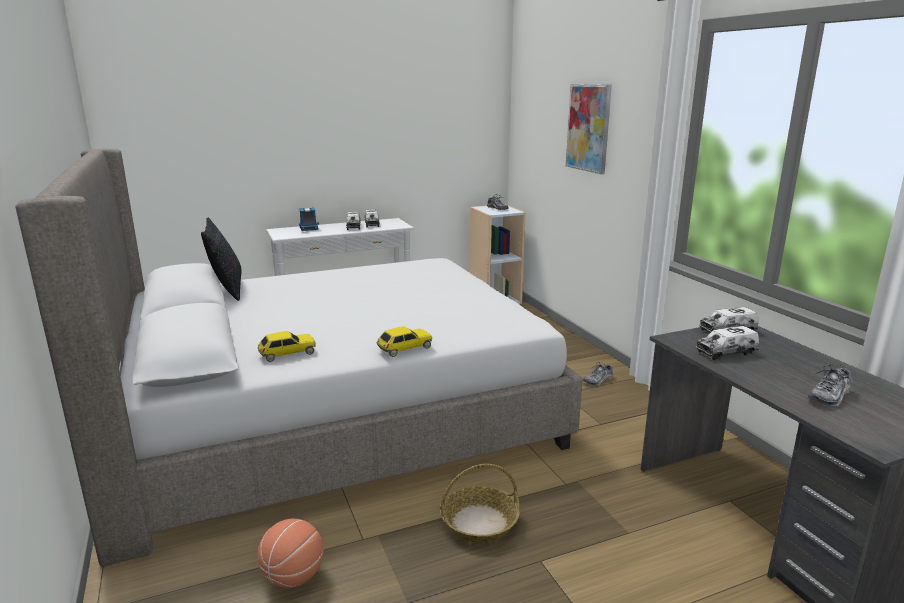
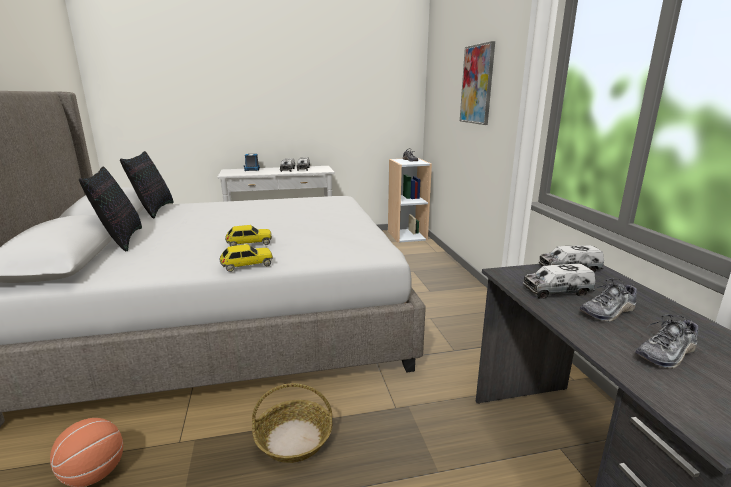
camera: 10 degrees right, 0 degrees up
toy car [258,331,316,362] -> toy car moved to [225,225,272,246]
shoe [583,362,613,386] -> shoe moved to [580,278,637,322]
none -> black pillow [79,166,142,251]

